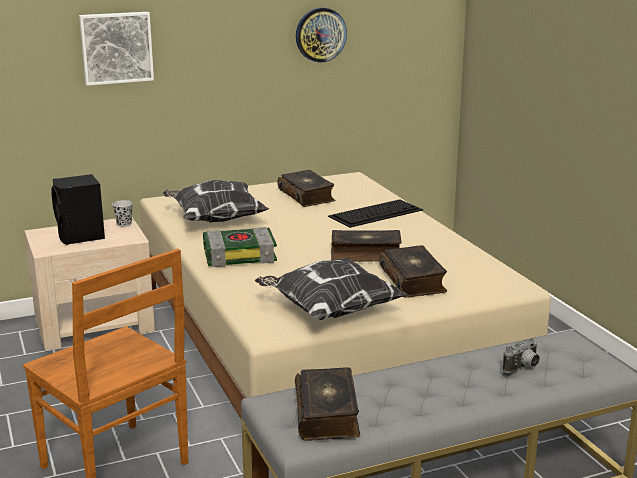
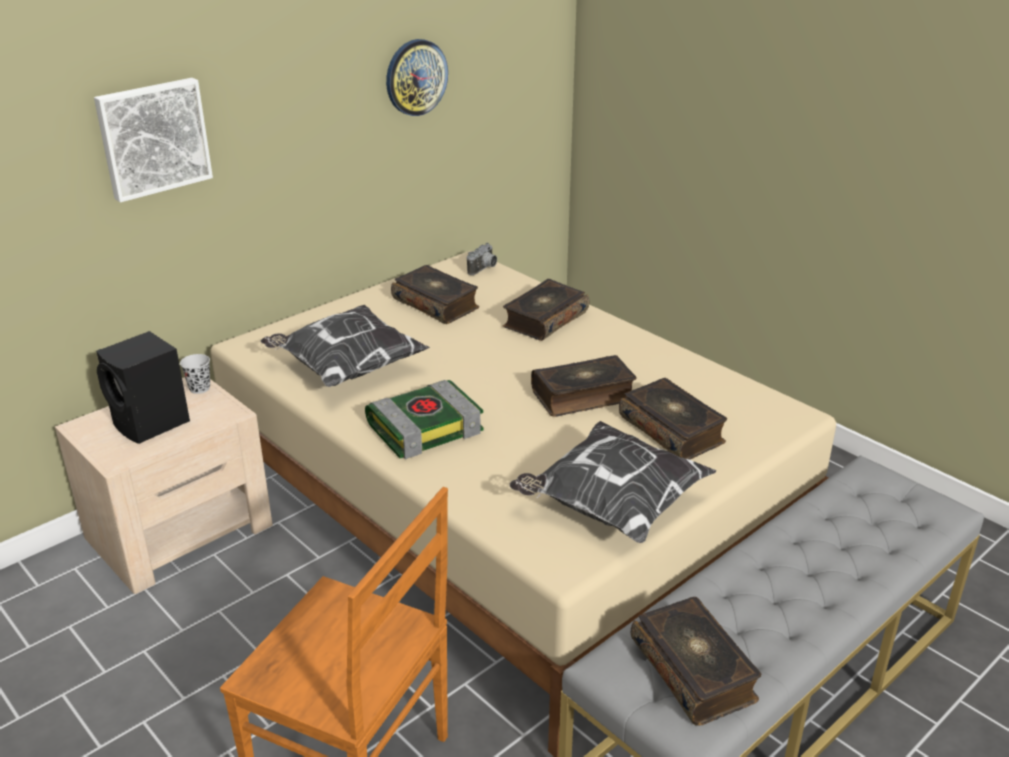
camera: 20 degrees left, 10 degrees up
keyboard [328,199,423,228] -> book [503,279,590,341]
camera [503,338,540,373] -> camera moved to [467,243,497,275]

